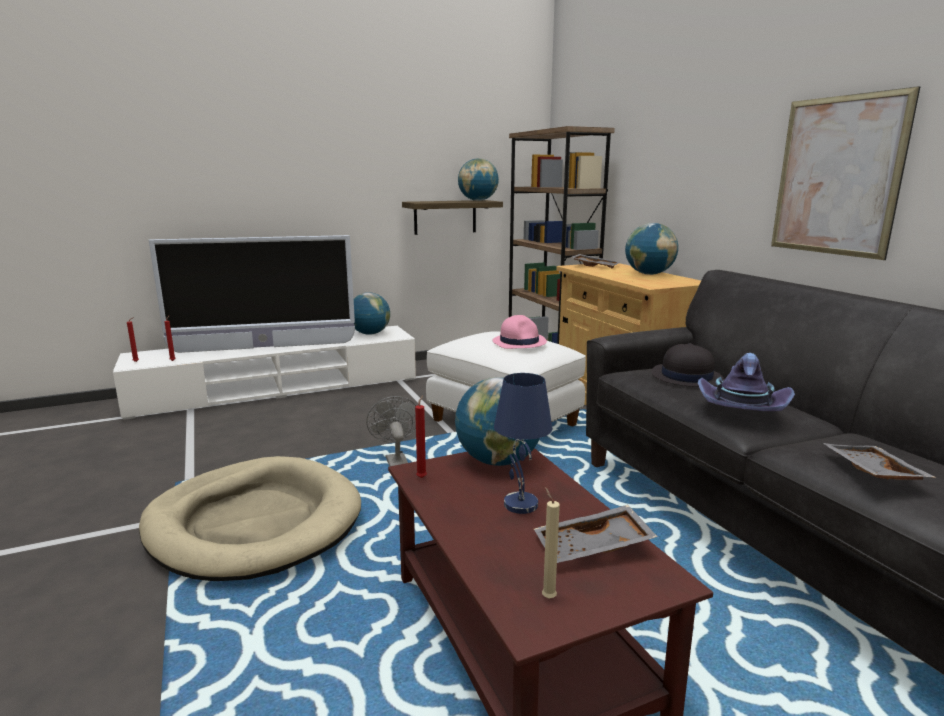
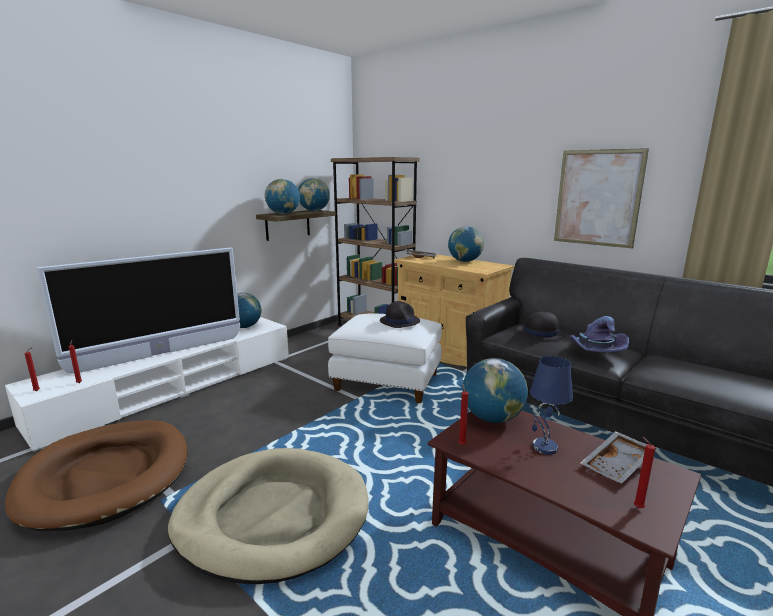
camera: 25 degrees left, 0 degrees up
grey fan [366,396,416,467] -> none
pink hat [493,315,547,349] -> black hat [380,301,420,328]
beige candle [542,487,560,599] -> red candle [634,437,655,508]
grey tray [823,443,937,480] -> none
none -> brown dog bed [5,420,188,531]
none -> globe [265,179,300,214]

